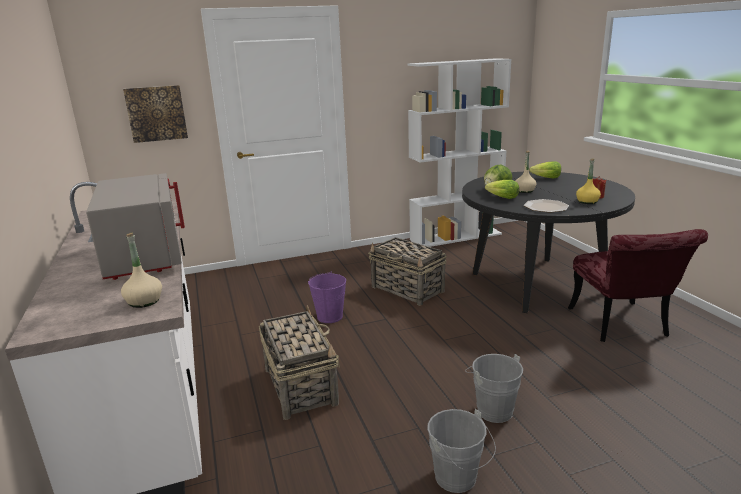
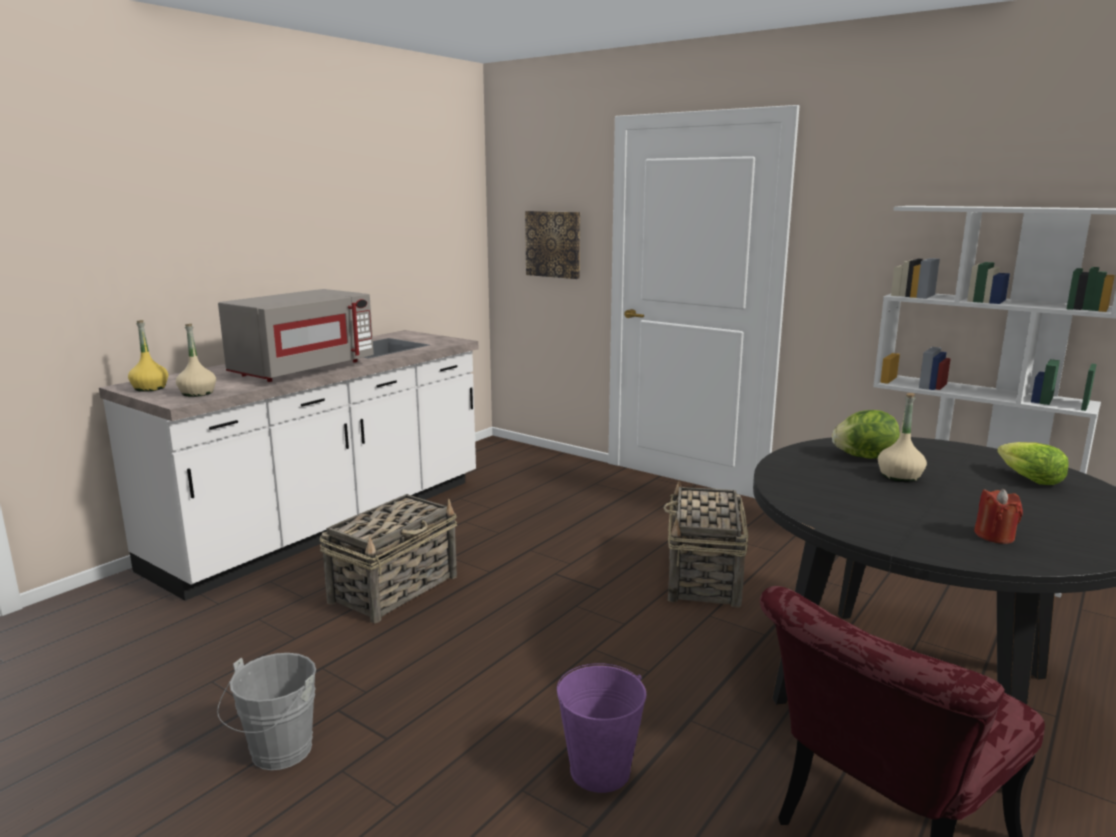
camera: 55 degrees right, 5 degrees down
purple bucket [308,272,346,323] -> purple bucket moved to [557,663,646,793]
grey bucket [465,354,523,423] -> none
lettuce [485,180,519,199] -> none
plate [524,199,569,213] -> none
yellow bottle [576,158,601,204] -> yellow bottle moved to [128,320,168,392]

